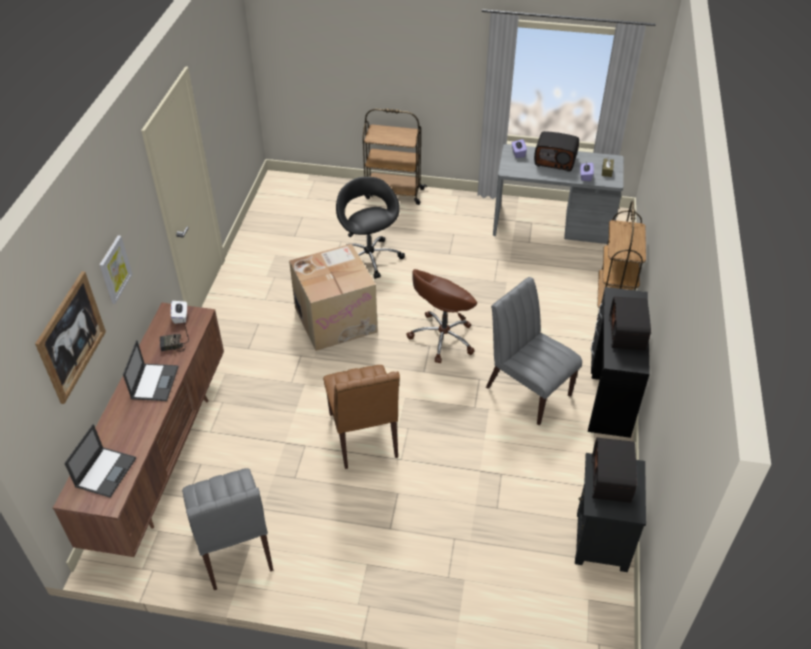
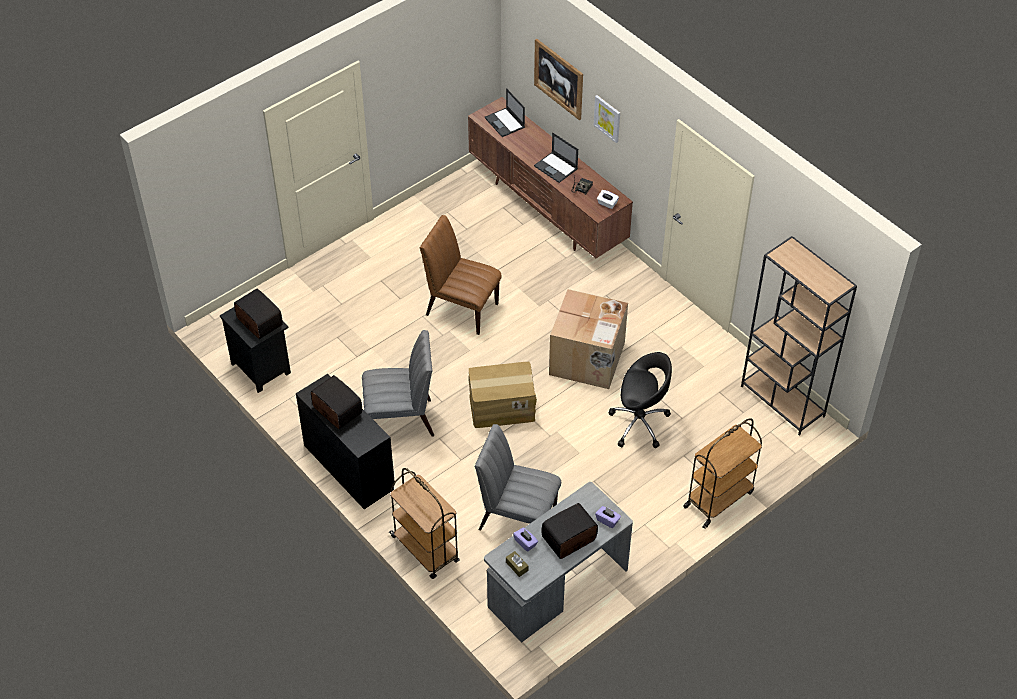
camera: 130 degrees right, 5 degrees up
grey chair [182,468,273,590] -> grey chair moved to [475,424,561,531]
brown office chair [406,269,477,363] -> cardboard box [468,362,537,428]
none -> bookcase [741,236,857,436]

